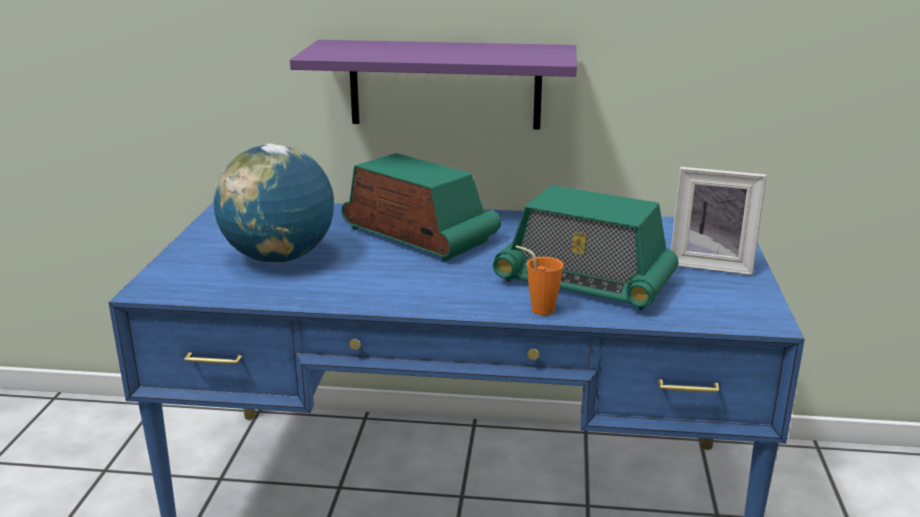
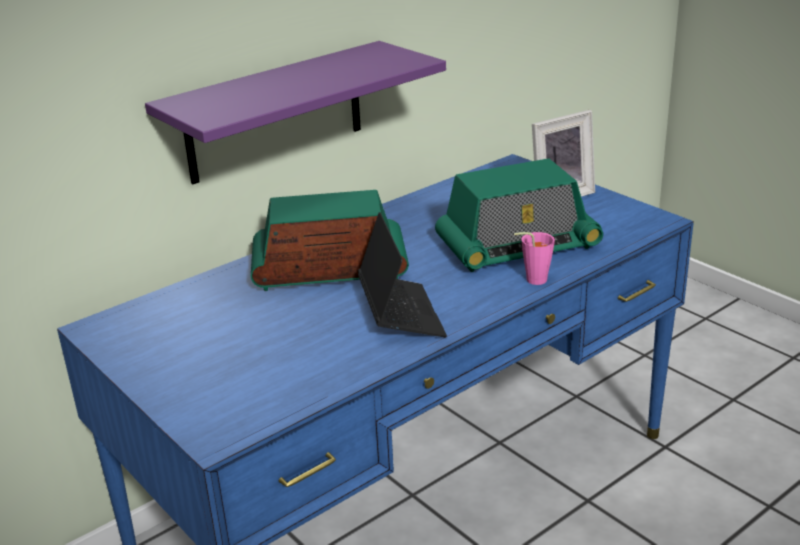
camera: 45 degrees left, 5 degrees up
globe [213,144,334,263] -> none
orange cup [516,245,563,315] -> pink cup [514,232,555,285]
none -> laptop [358,212,447,337]

